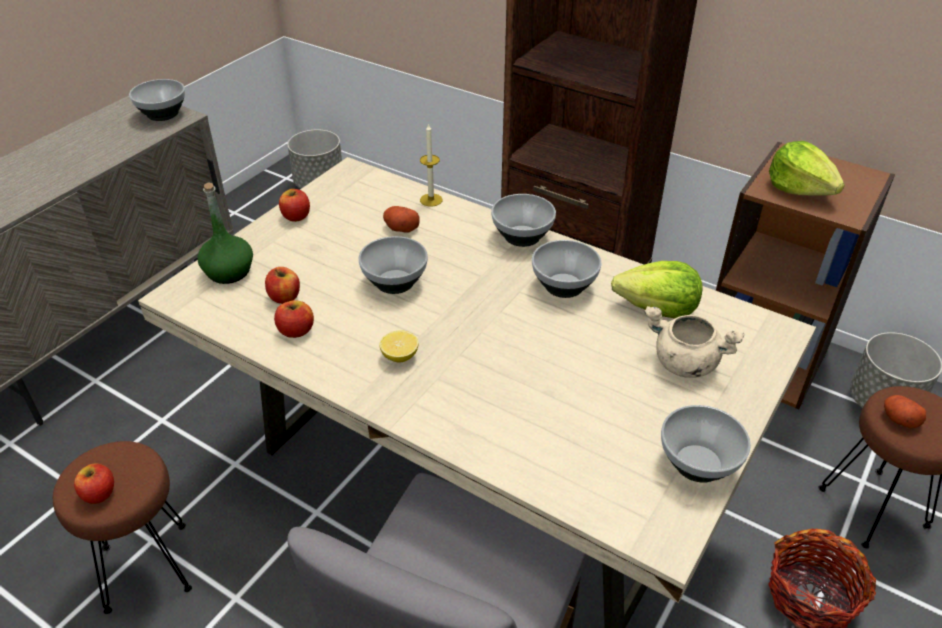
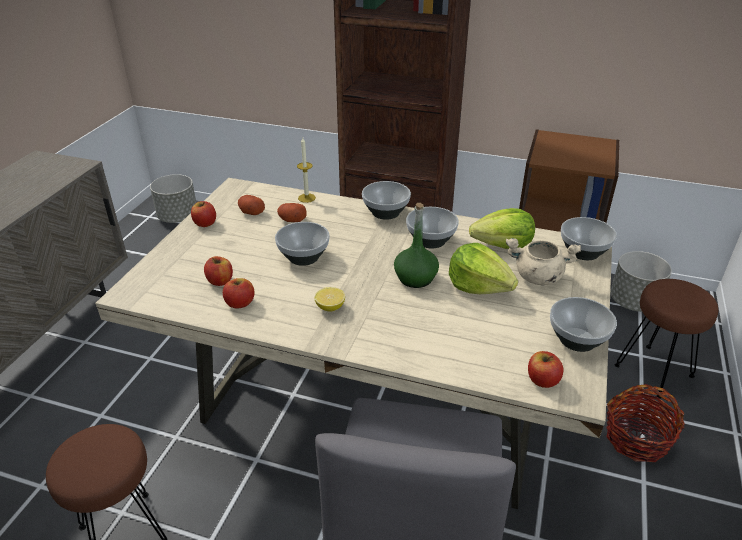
camera: 15 degrees left, 5 degrees down
apple [74,464,114,504] -> apple moved to [528,351,563,388]
bowl [129,79,185,121] -> bowl moved to [561,217,617,260]
green bottle [197,182,253,284] -> green bottle moved to [394,203,439,288]
lettuce [769,141,845,196] -> lettuce moved to [449,243,518,294]
potato [884,395,926,428] -> potato moved to [238,195,265,215]

